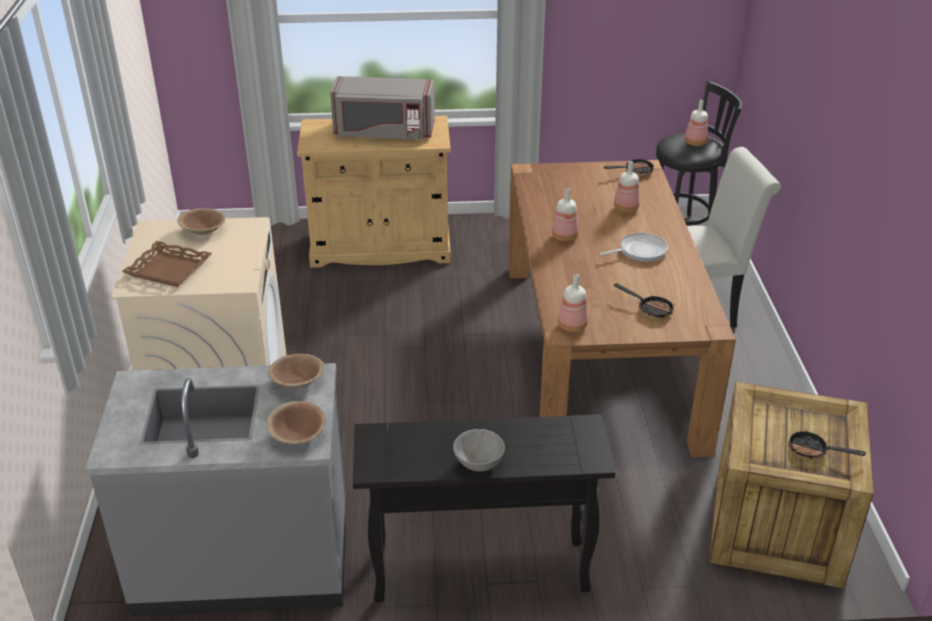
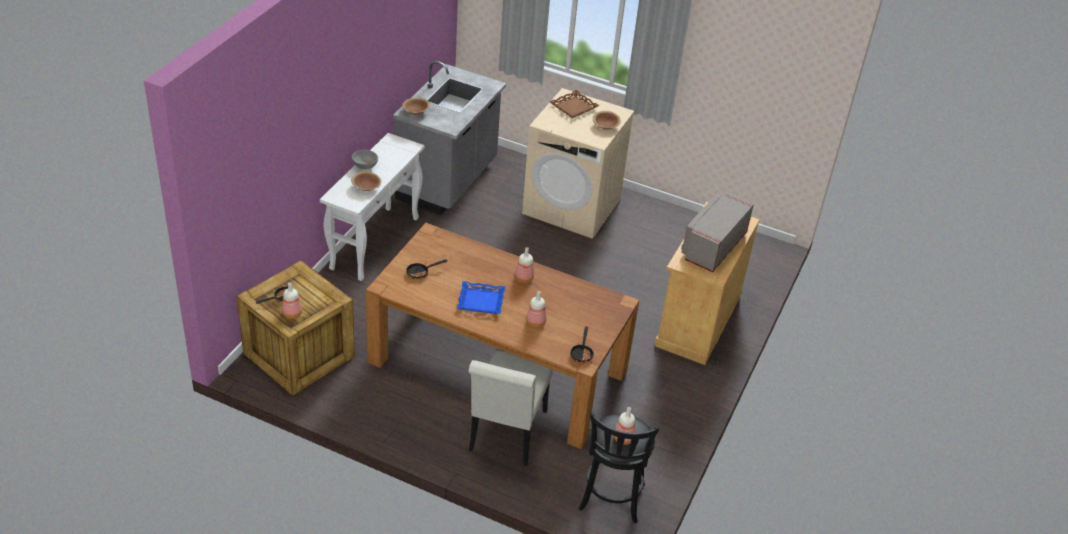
camera: 115 degrees right, 5 degrees up
brown bowl [268,354,325,389] -> brown bowl moved to [351,171,381,191]
black console table [353,414,616,602] -> white console table [320,133,425,281]
bottle [558,274,588,332] -> bottle moved to [282,282,302,319]
frying pan [600,233,668,262] -> blue tray [457,281,506,314]

